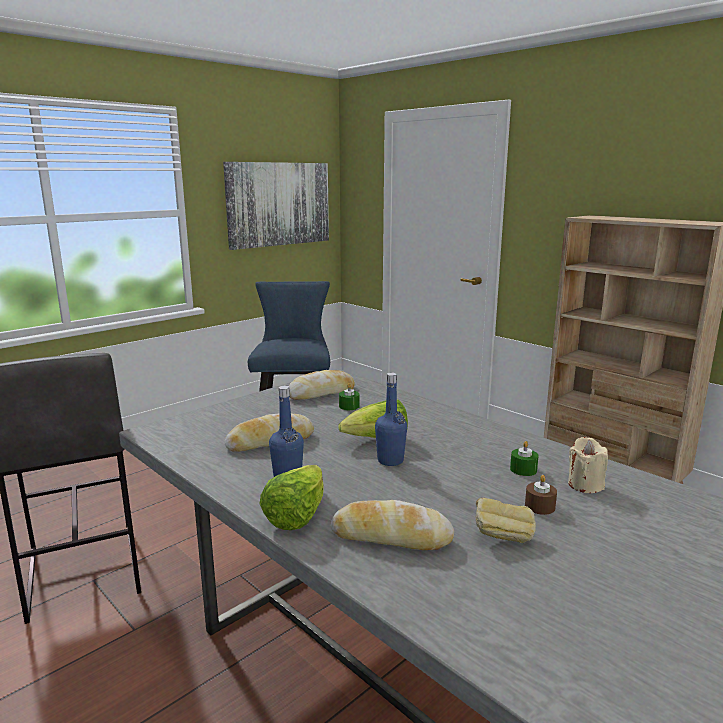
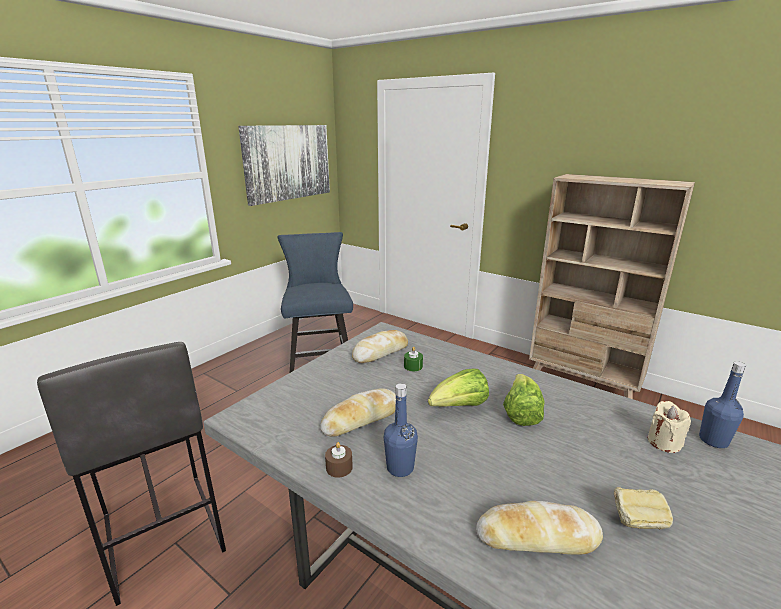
camera: 10 degrees left, 5 degrees up
lettuce [259,465,324,530] -> lettuce moved to [503,374,545,426]
blue bottle [375,372,407,466] -> blue bottle moved to [699,361,746,448]
green candle [510,441,539,476] -> none
brown candle [525,475,557,515] -> brown candle moved to [325,442,353,478]

